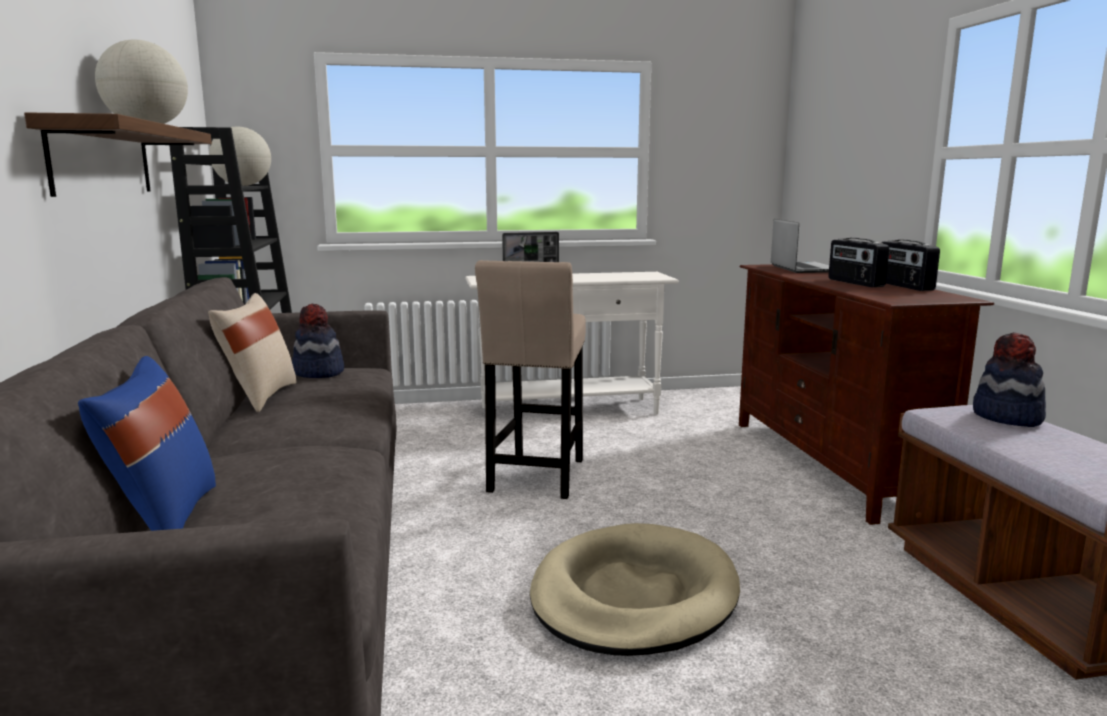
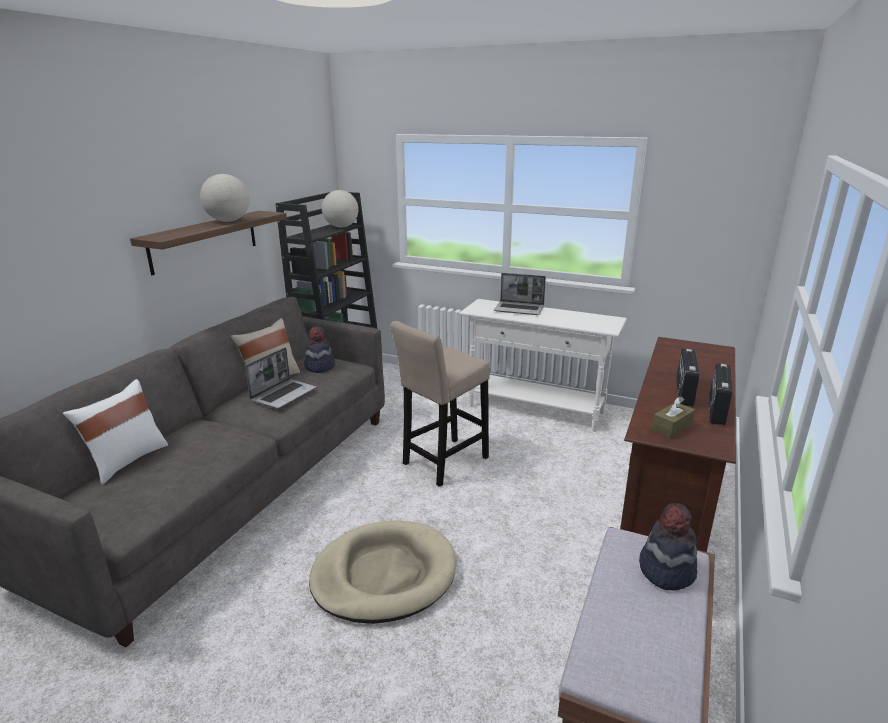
camera: 35 degrees right, 10 degrees up
blue pillow [78,356,216,531] -> white pillow [63,379,168,484]
laptop [771,219,829,273] -> laptop moved to [245,348,316,409]
none -> brown tissue box [652,397,695,438]

